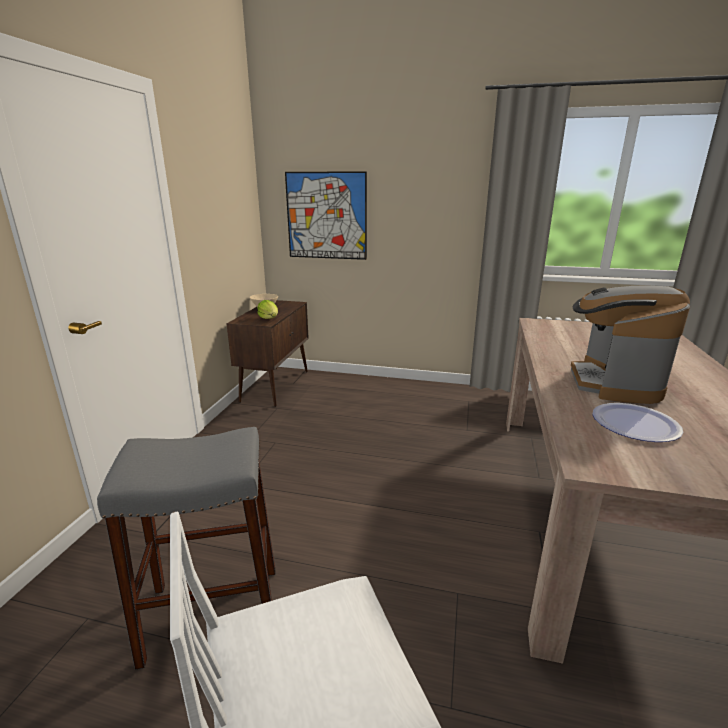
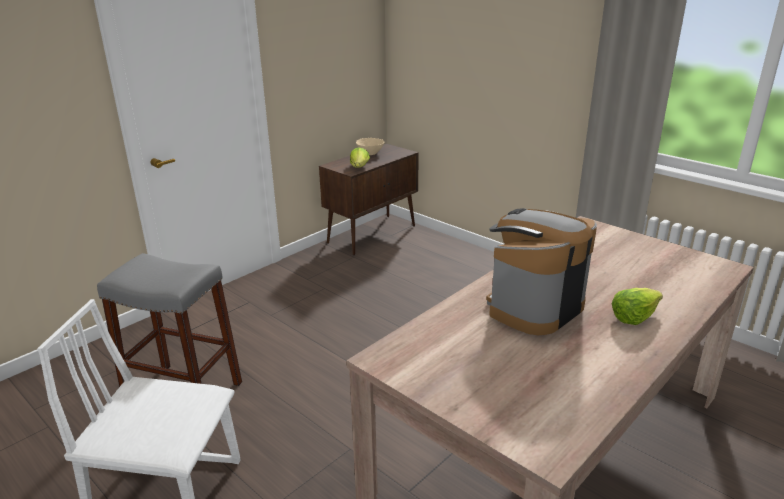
camera: 30 degrees right, 5 degrees up
picture [285,171,367,260] -> none
plate [592,403,684,442] -> none
none -> lettuce [611,288,663,325]

